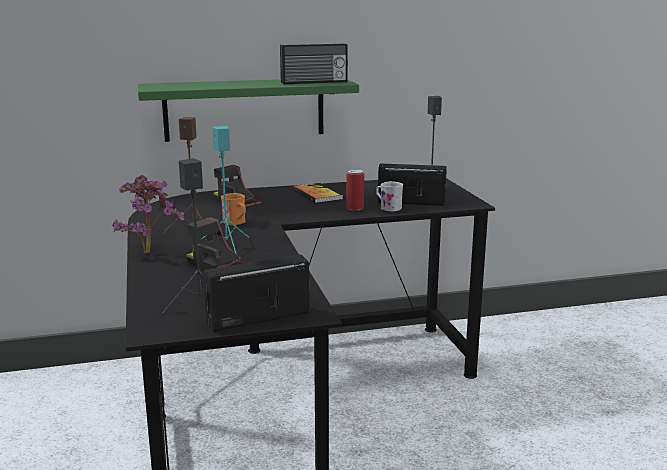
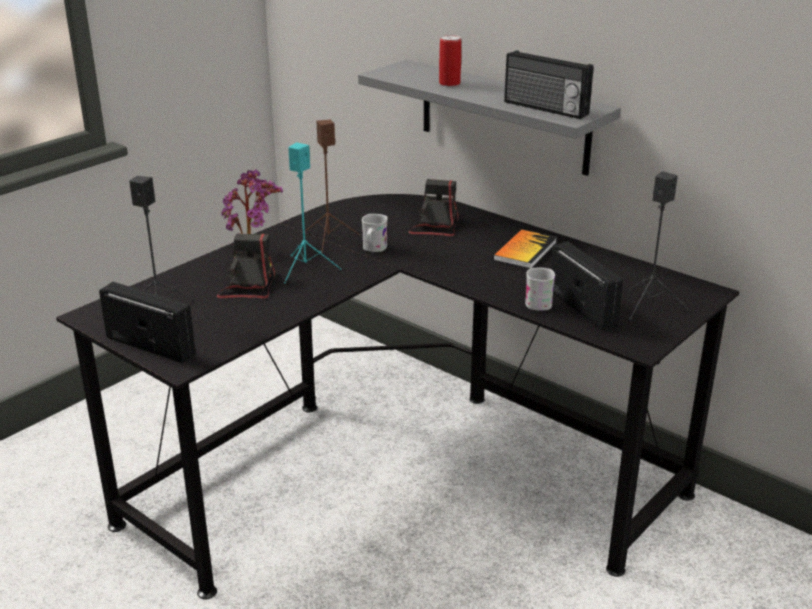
camera: 55 degrees right, 10 degrees up
green shelf [138,79,359,142] -> grey shelf [358,60,621,176]
orange mug [221,193,246,225] -> white mug [362,214,388,252]
can [346,169,364,210] -> can moved to [439,35,461,87]

